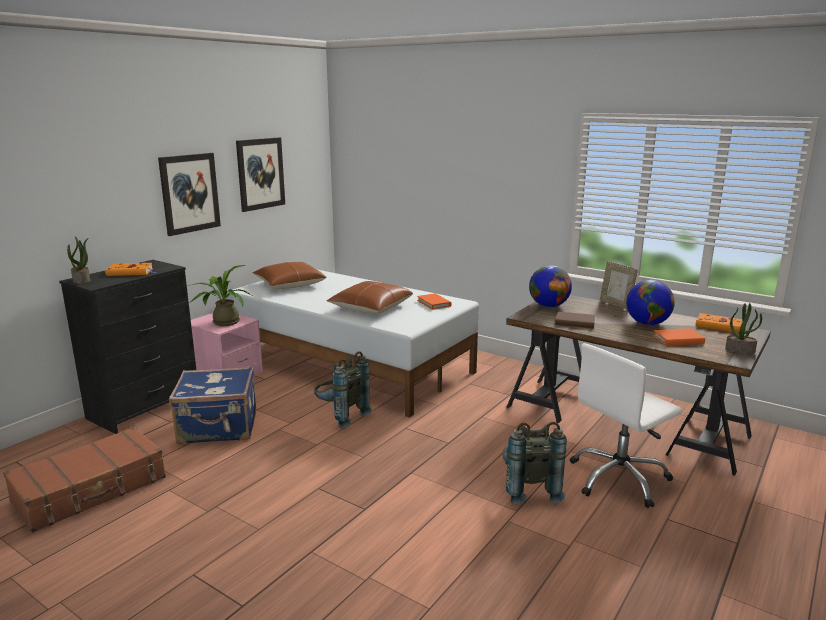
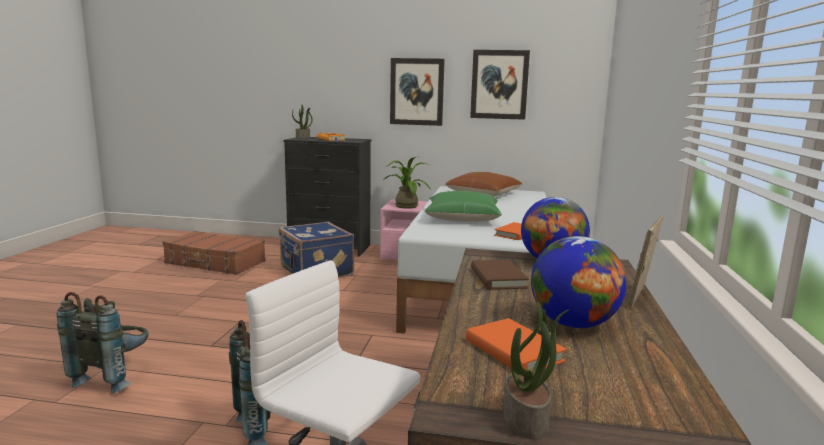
camera: 65 degrees right, 5 degrees down
grey backpack [314,351,372,428] -> grey backpack moved to [57,292,149,394]
brown pillow [327,281,413,314] -> green pillow [425,191,502,222]
orange book [696,313,742,333] -> none

